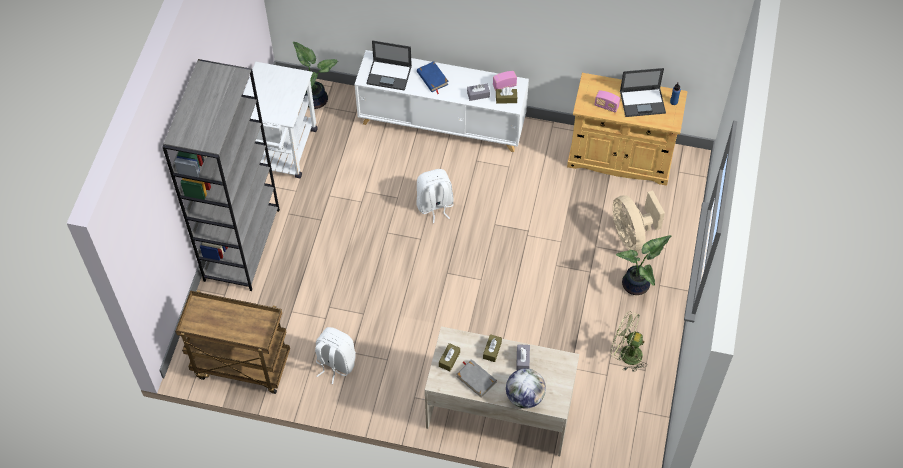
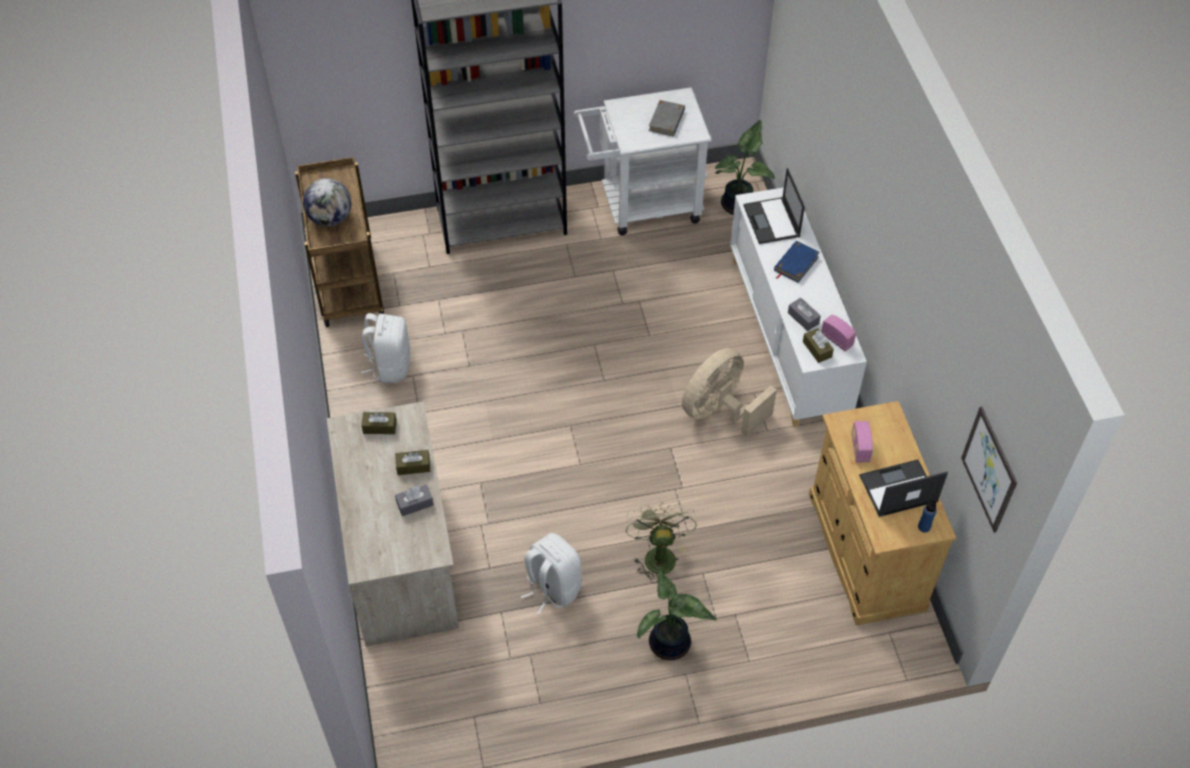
camera: 65 degrees right, 5 degrees down
white backpack [416,169,454,223] -> white backpack moved to [521,533,582,614]
grey book [456,359,497,398] -> grey book moved to [649,100,685,136]
globe [506,368,546,409] -> globe moved to [303,178,351,227]
green fan [610,311,647,371] -> green fan moved to [626,502,697,583]
beige fan [613,190,665,251] -> beige fan moved to [682,348,777,437]
laptop [620,68,666,117] -> laptop turned 105 degrees clockwise [859,460,948,517]
none -> picture [961,406,1017,533]

